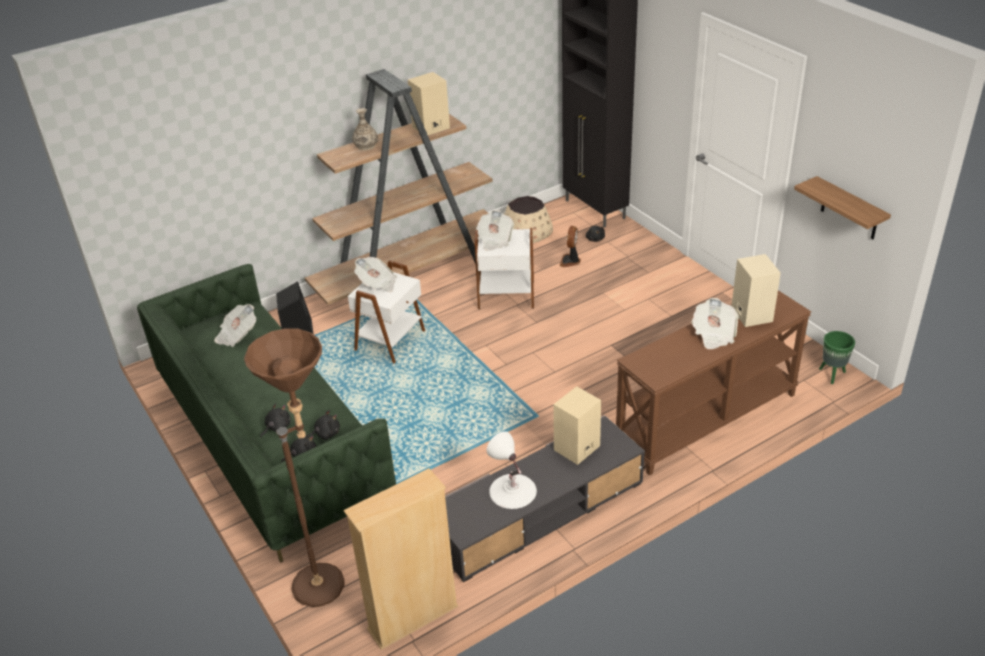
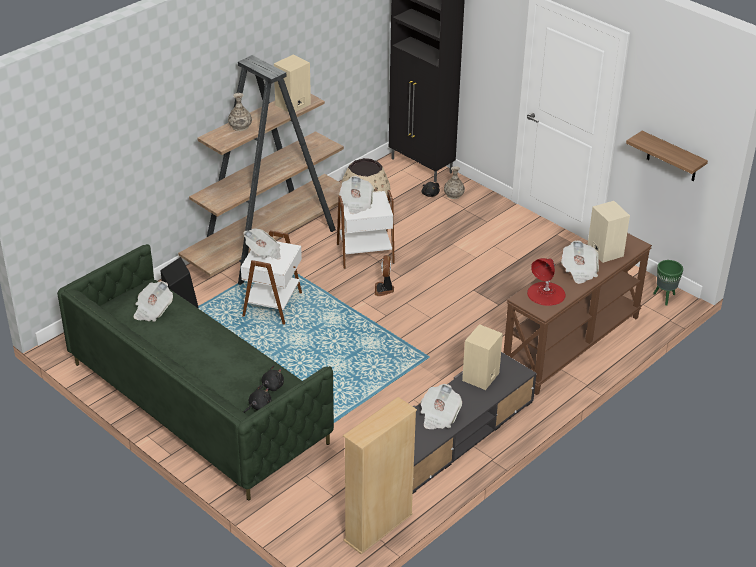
camera: 15 degrees left, 0 degrees up
brown floor lamp [244,328,344,607] -> none
black plush toy [260,403,291,438] -> none
white table lamp [487,431,537,509] -> newspaper [420,384,462,429]
fan [559,226,581,267] -> fan moved to [375,255,394,296]
none -> vase [444,166,465,199]
none -> red table lamp [527,258,566,306]

